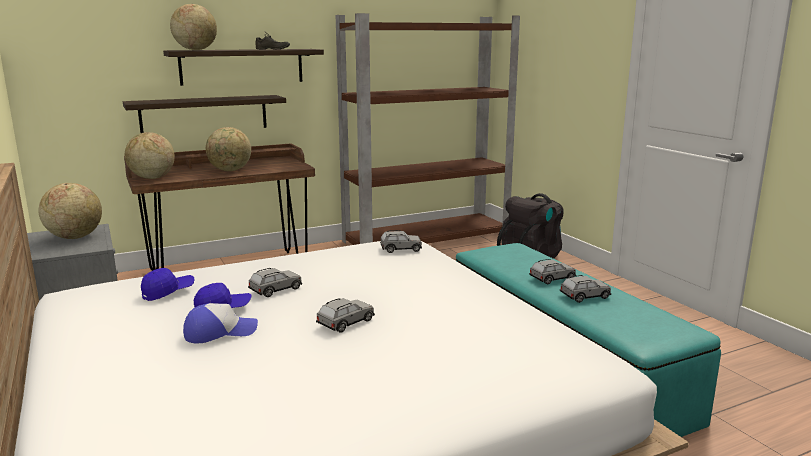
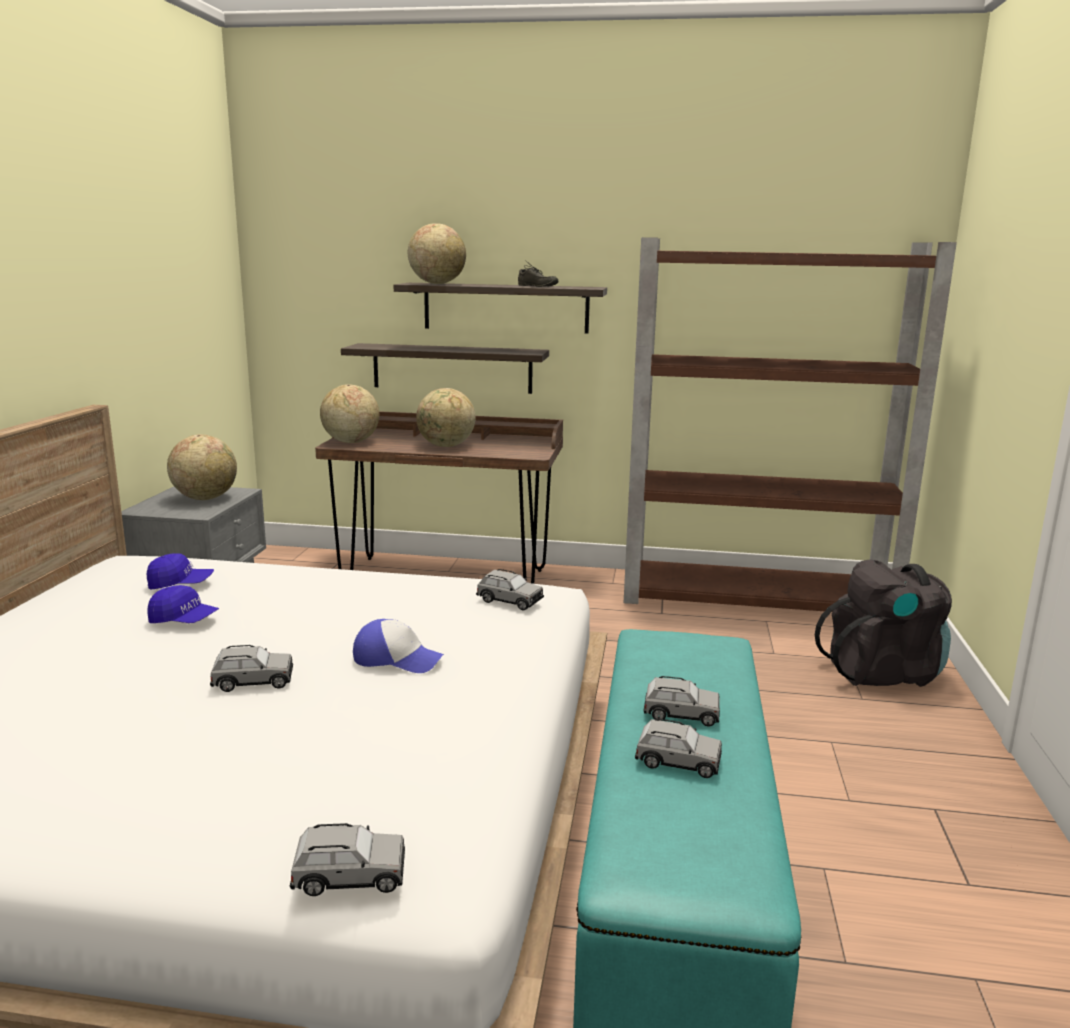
camera: 35 degrees right, 0 degrees up
cap [183,303,258,344] -> cap moved to [353,619,444,673]
grey toy car [248,268,302,297] -> grey toy car moved to [290,823,405,896]

